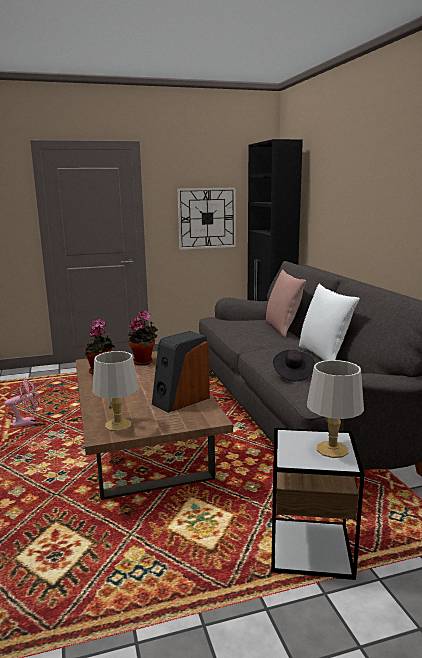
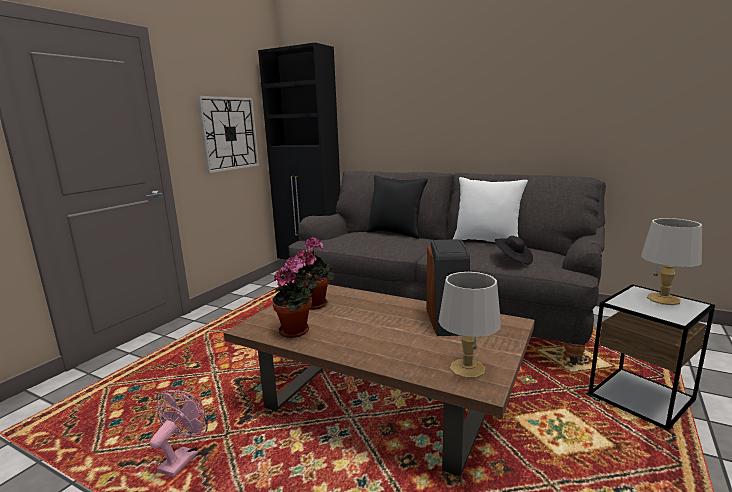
camera: 45 degrees left, 0 degrees up
pink pillow [266,270,306,337] -> black pillow [367,175,428,239]

